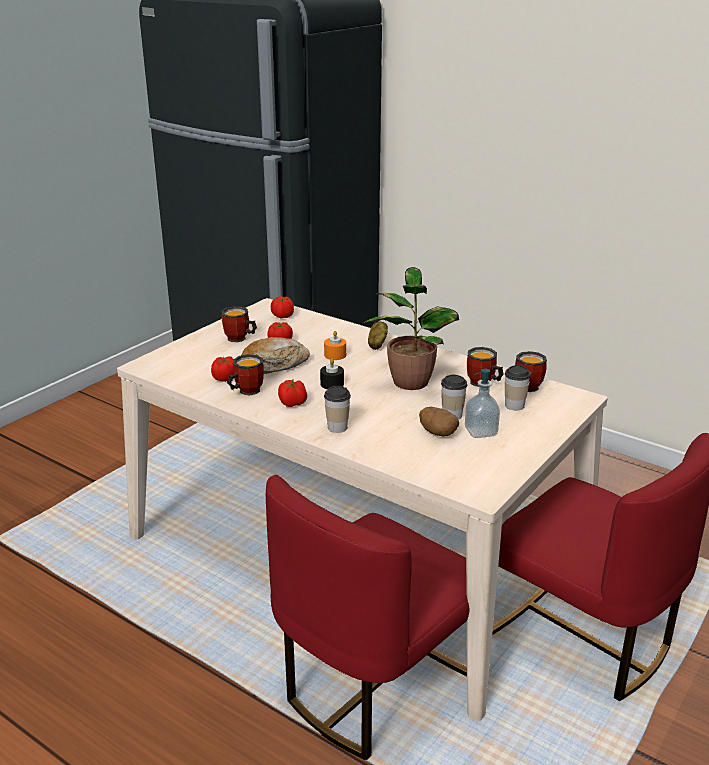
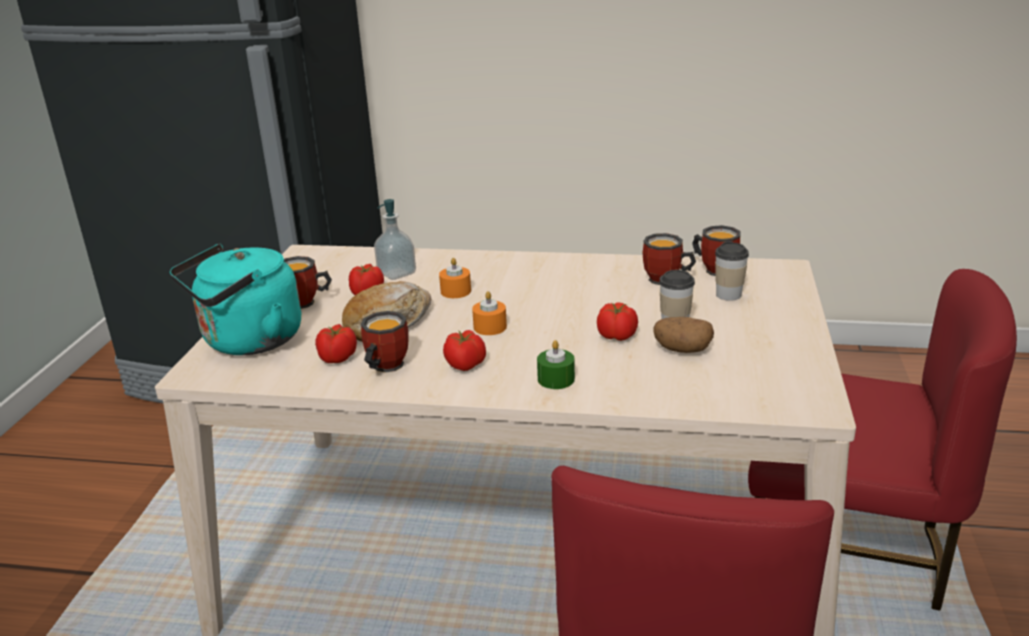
camera: 25 degrees left, 0 degrees up
tomato [271,296,294,318] -> tomato moved to [597,302,638,341]
black candle [320,359,344,389] -> orange candle [472,291,507,335]
cup [324,386,351,433] -> green candle [537,340,575,389]
potted plant [363,267,459,390] -> none
potato [368,322,388,350] -> none
soap dispenser [465,369,500,438] -> soap dispenser moved to [374,199,416,280]
none -> turquoise kettle [170,244,301,355]

